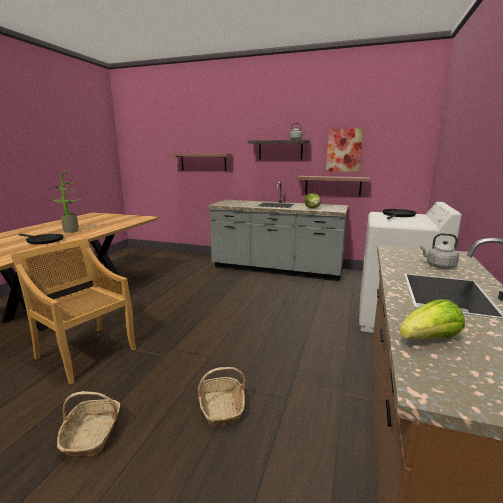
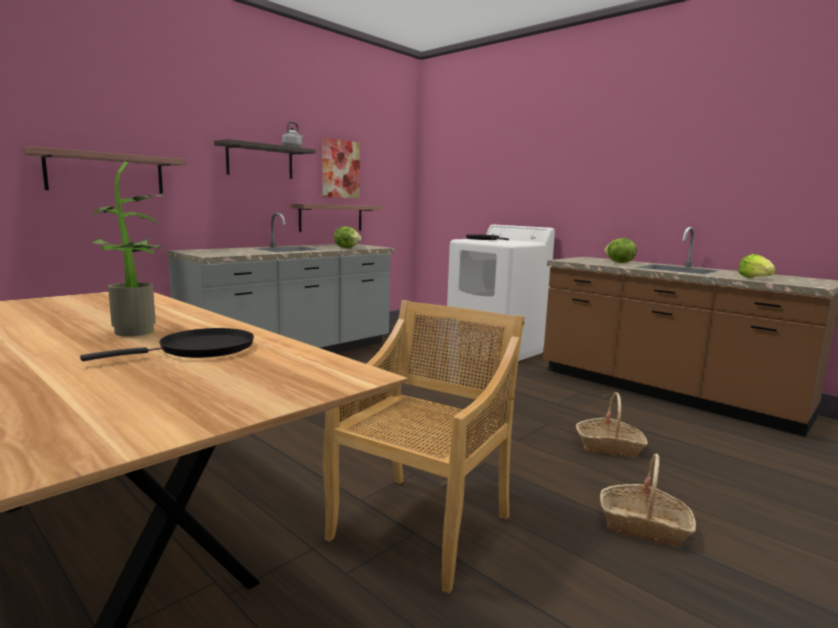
camera: 65 degrees left, 5 degrees down
beige chair [11,238,136,385] -> beige chair turned 150 degrees clockwise [323,300,525,594]
grey kettle [420,233,459,269] -> lettuce [605,238,637,263]

